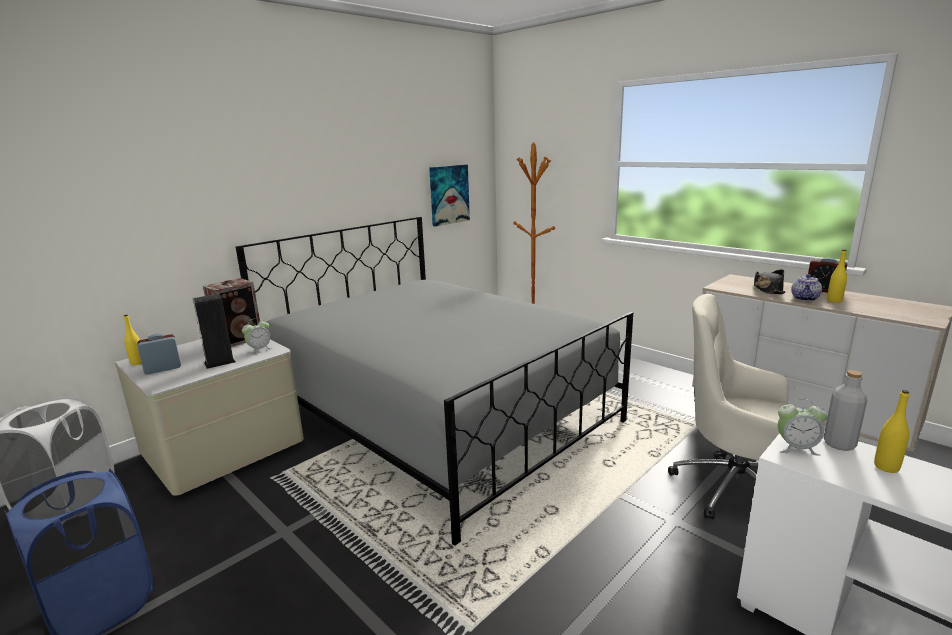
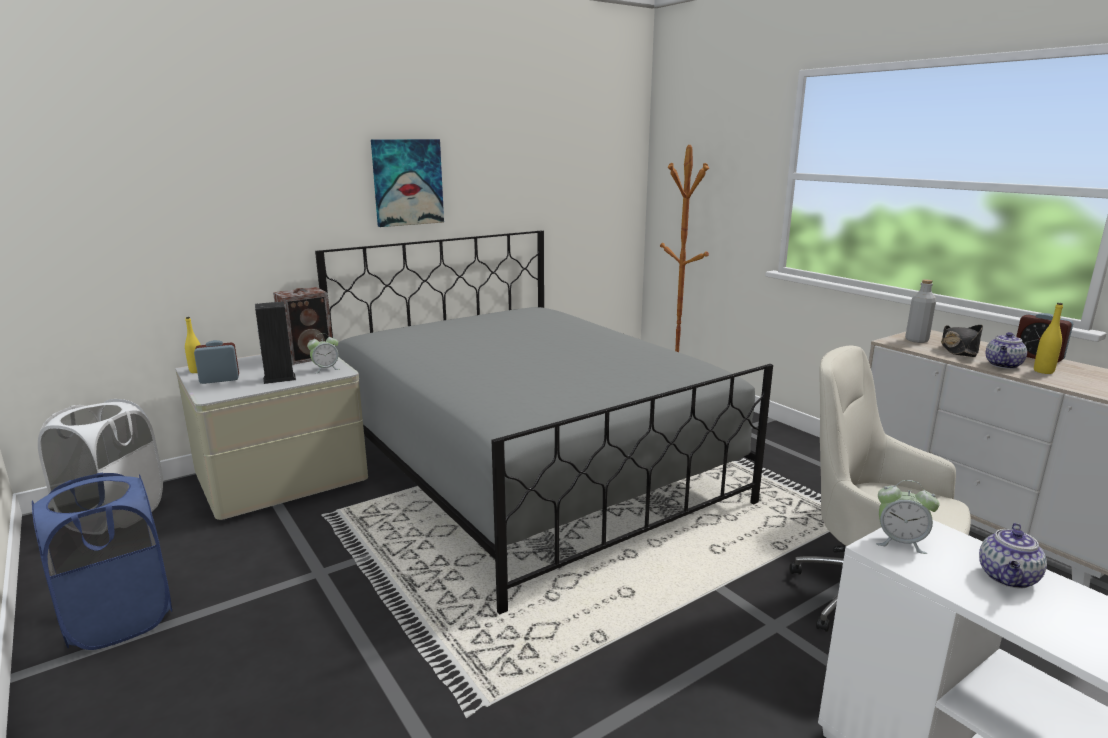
camera: 10 degrees right, 0 degrees up
picture [429,164,470,226] -> picture moved to [371,139,444,227]
grey bottle [824,370,868,451] -> grey bottle moved to [905,279,936,343]
yellow bottle [874,390,910,473] -> teapot [979,523,1047,589]

